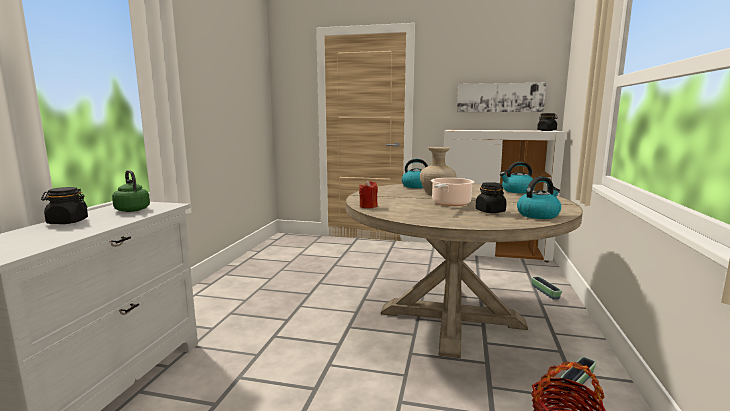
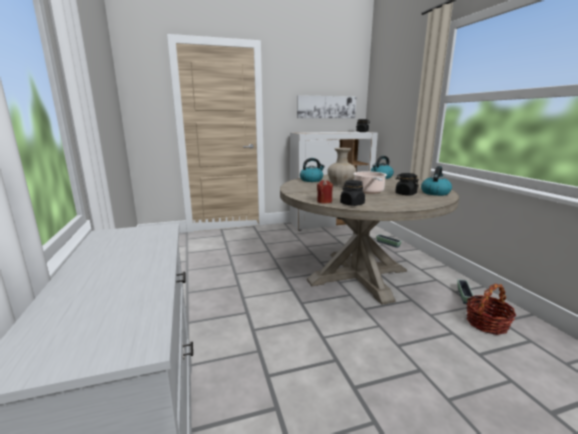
camera: 30 degrees left, 5 degrees up
black jar [41,187,88,224] -> black jar moved to [340,180,365,206]
green kettle [112,170,150,212] -> none

